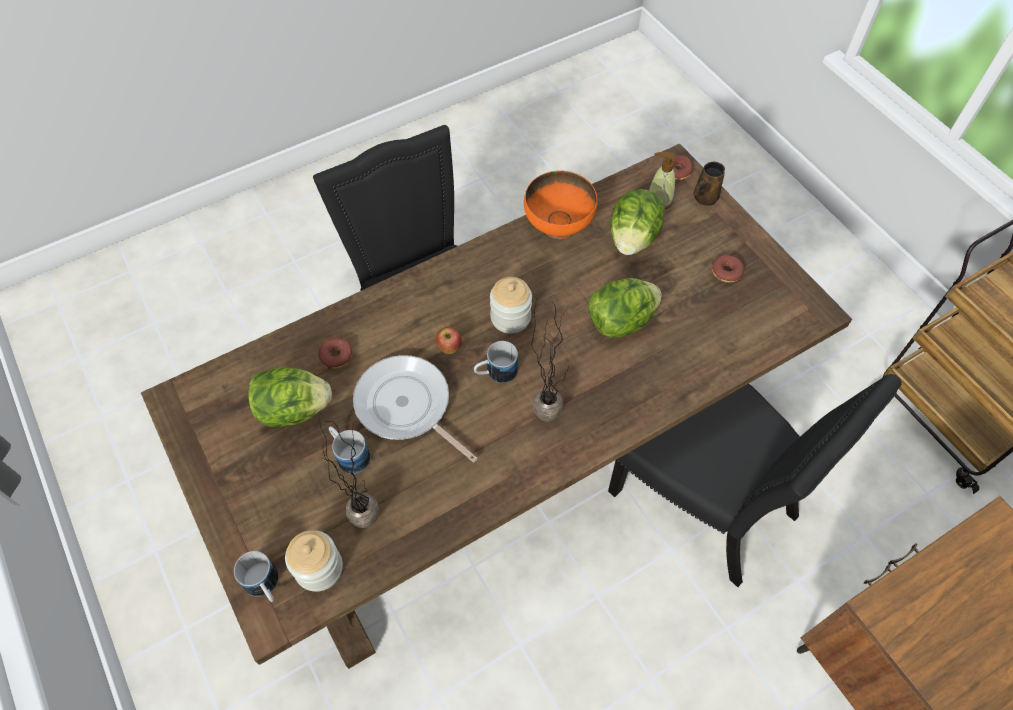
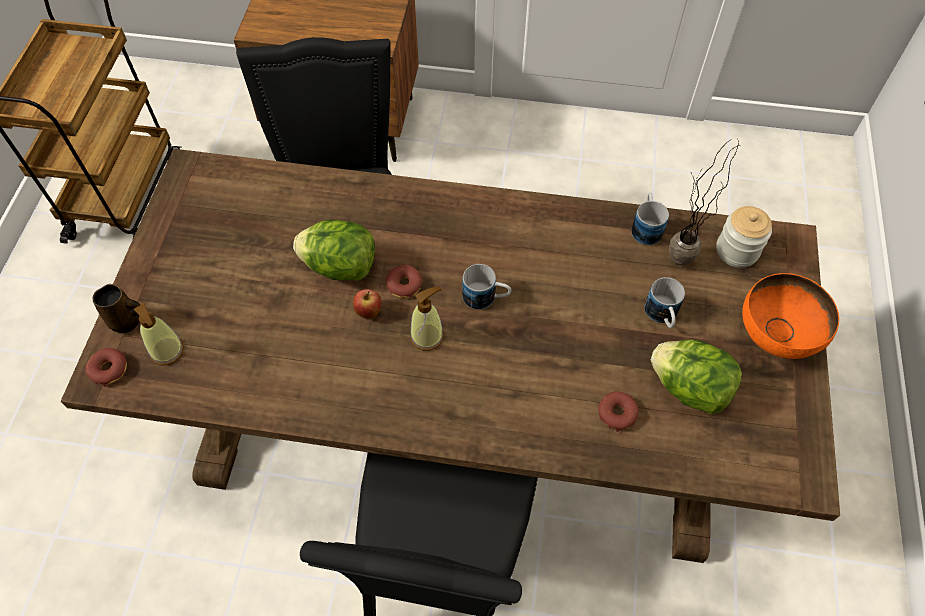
camera: 140 degrees left, 0 degrees up
mug [234,551,279,602] -> mug moved to [631,193,669,245]
frying pan [353,355,478,462] -> none
apple [436,327,462,354] -> apple moved to [353,289,382,319]
jar [490,277,532,334] -> soap dispenser [410,287,444,351]
orange bowl [524,171,598,239] -> orange bowl moved to [742,273,839,359]
potted plant [531,300,569,422] -> none
lettuce [610,189,665,255] -> none
donut [712,255,744,283] -> donut moved to [385,264,423,298]

